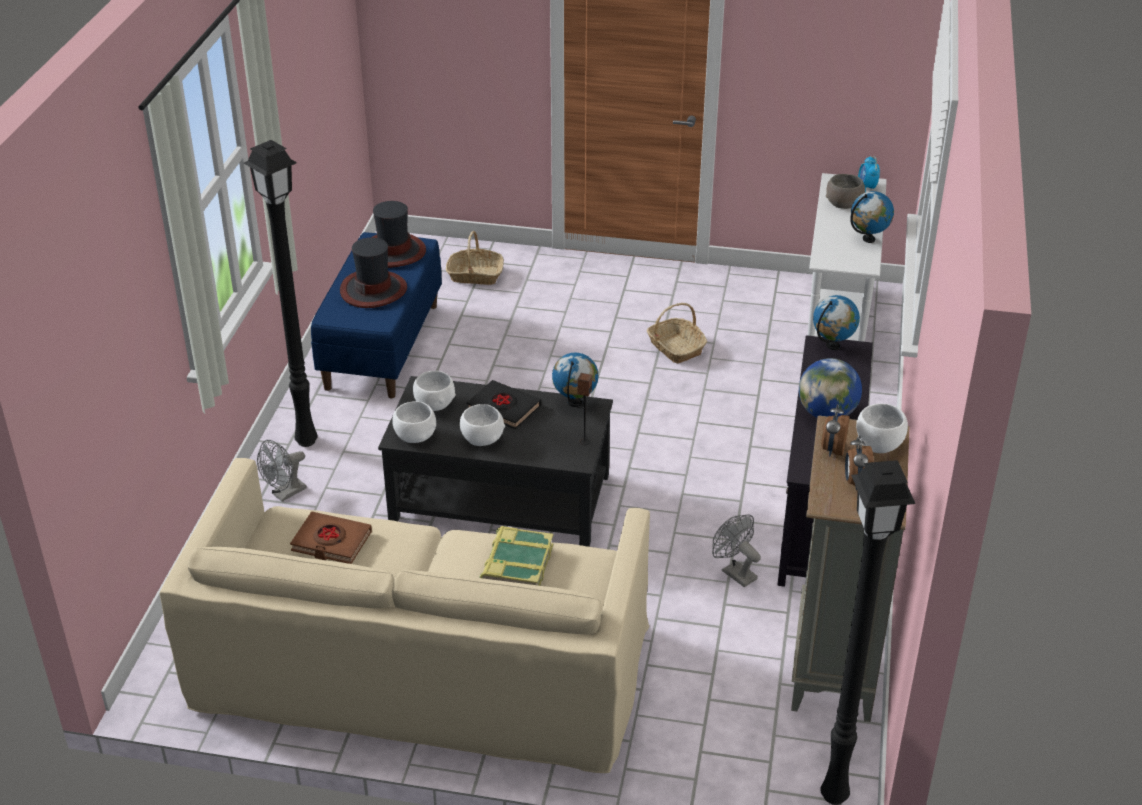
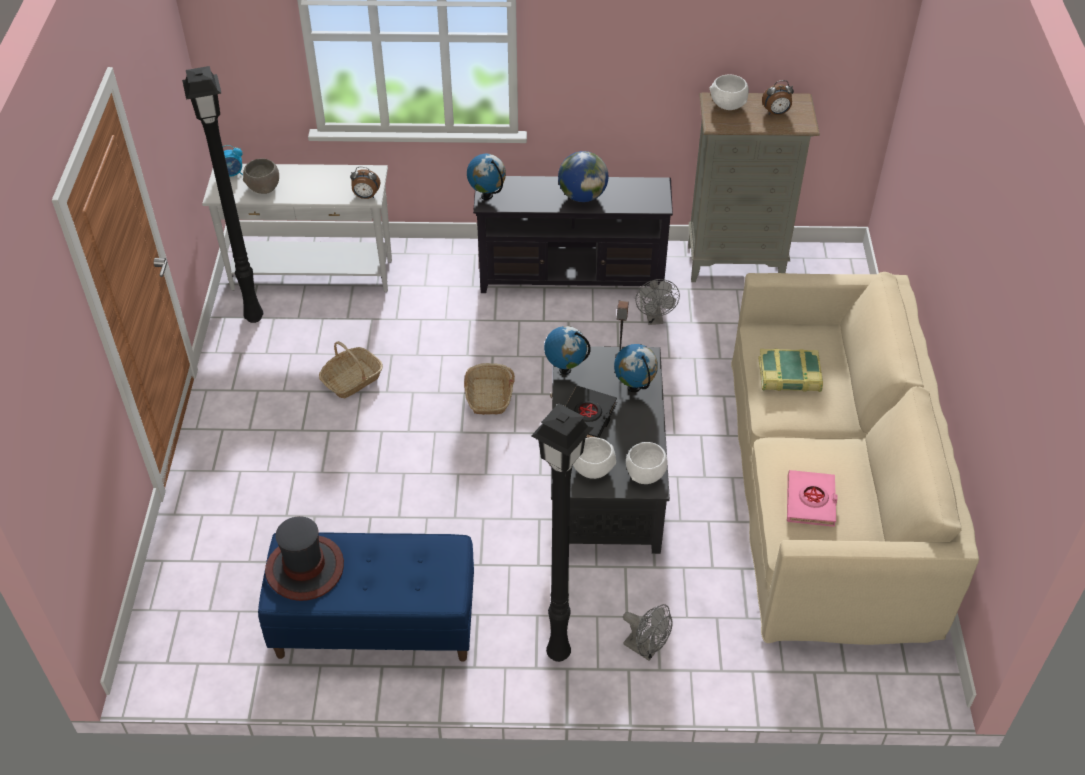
camera: 100 degrees left, 10 degrees up
brown book [290,512,372,564] -> pink book [787,470,838,527]
hat [340,238,407,308] -> none
basket [446,231,504,285] -> basket moved to [464,363,515,415]
white bowl [460,404,505,446] -> none
grey fan [712,514,761,587] -> grey fan turned 45 degrees counterclockwise [635,279,680,325]
black floor lamp [820,460,915,805] -> black floor lamp moved to [182,66,263,323]
alarm clock [821,403,849,457] -> alarm clock moved to [350,167,380,199]
globe [850,191,894,243] -> globe moved to [614,344,658,392]

